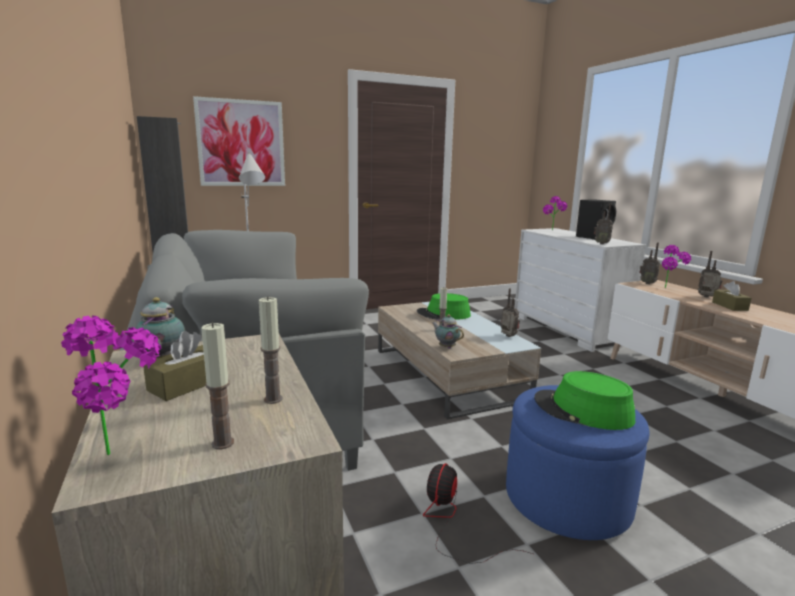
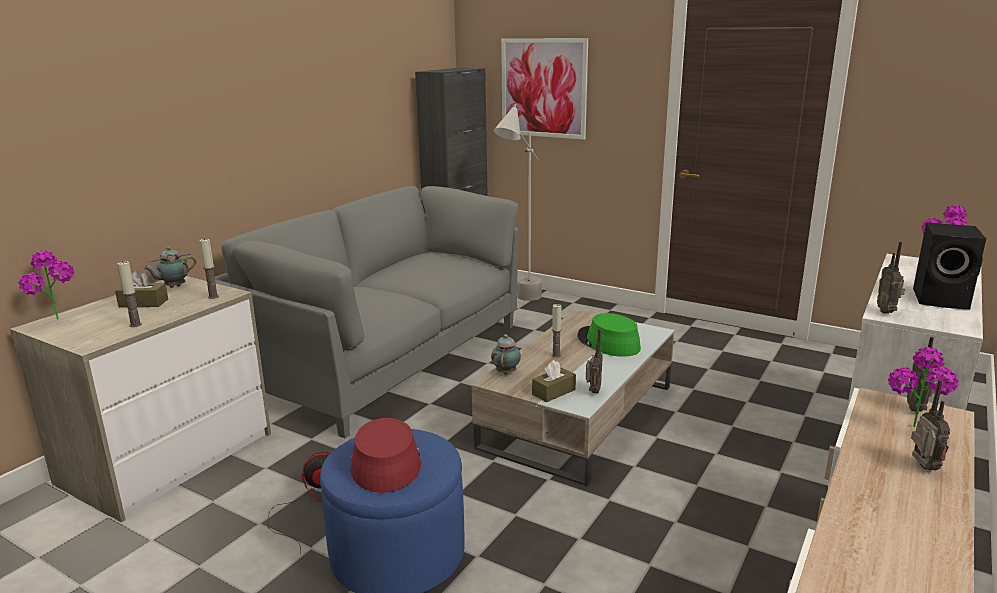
camera: 55 degrees right, 5 degrees up
candle [201,322,234,450] -> candle moved to [199,238,219,299]
green hat [534,371,635,430] -> red hat [350,418,422,493]
brown tissue box [712,281,751,311] -> brown tissue box moved to [532,360,576,402]

